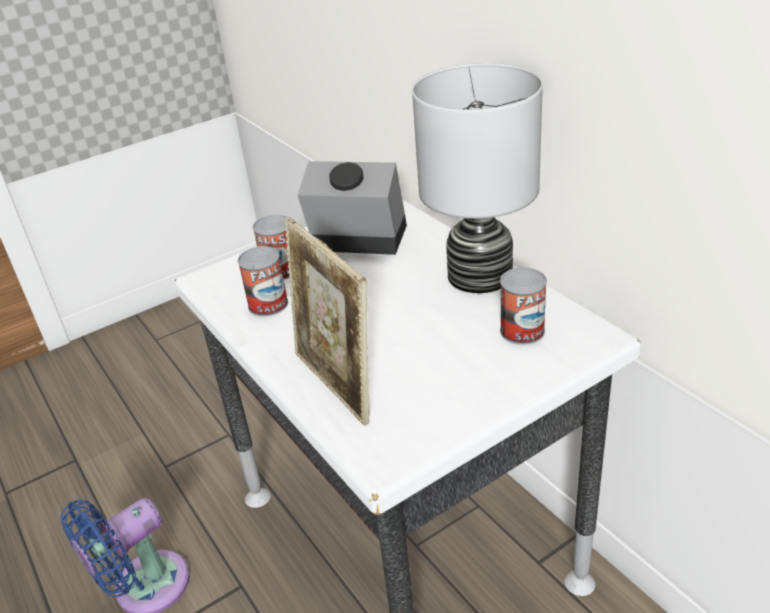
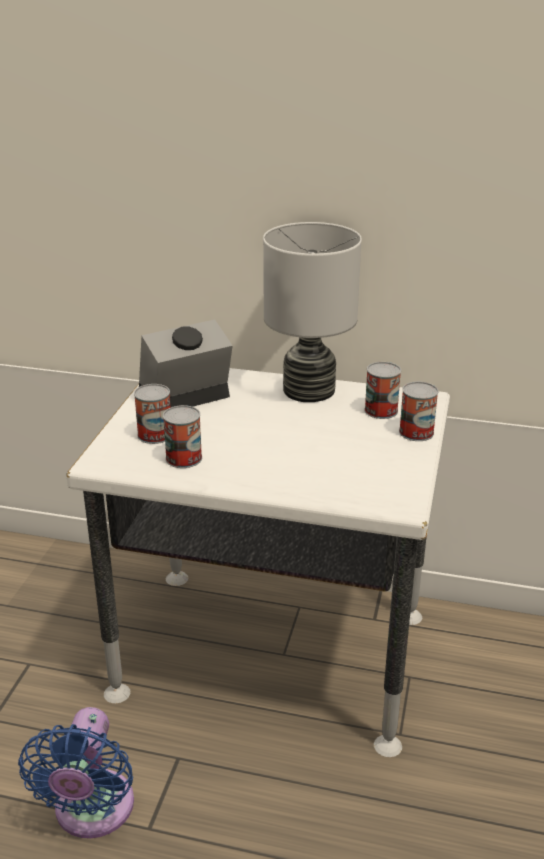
camera: 45 degrees left, 5 degrees down
picture frame [285,217,369,426] -> none
none -> can [399,381,438,441]

